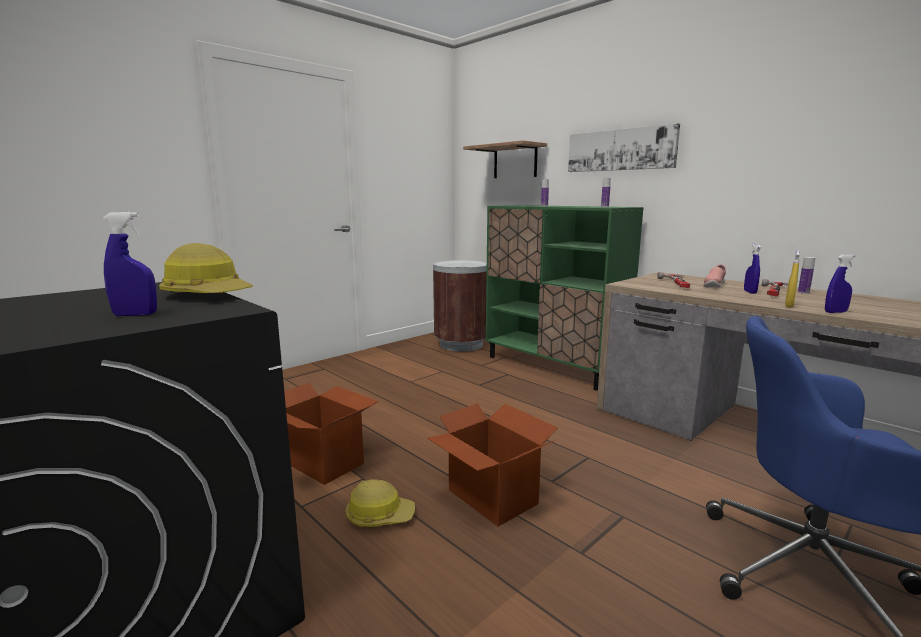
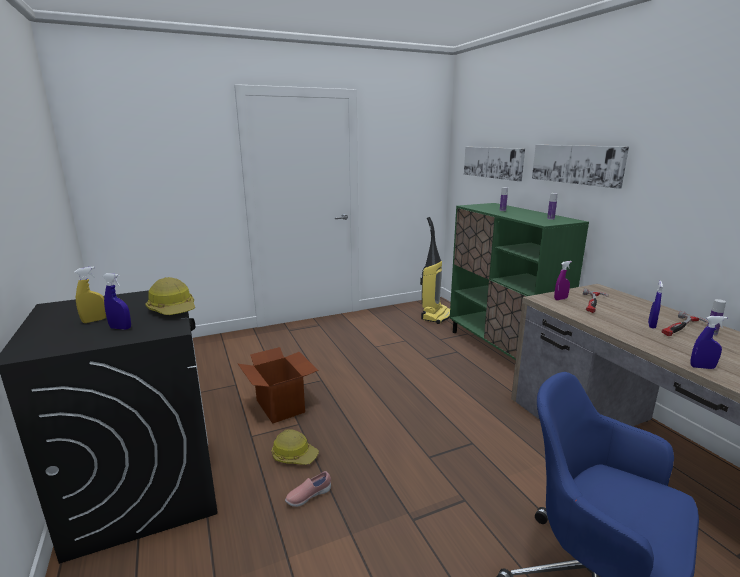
camera: 20 degrees right, 5 degrees up
cardboard box [427,403,558,526] -> none
brown trash can [433,260,487,352] -> vacuum cleaner [420,217,450,324]
shelf [463,140,547,178] -> picture [464,147,525,181]
pink shoe [704,264,726,287] -> pink shoe moved to [285,471,331,507]
yellow spray bottle [785,250,800,308] -> yellow spray bottle moved to [75,266,106,323]
none -> purple spray bottle [554,261,572,300]

